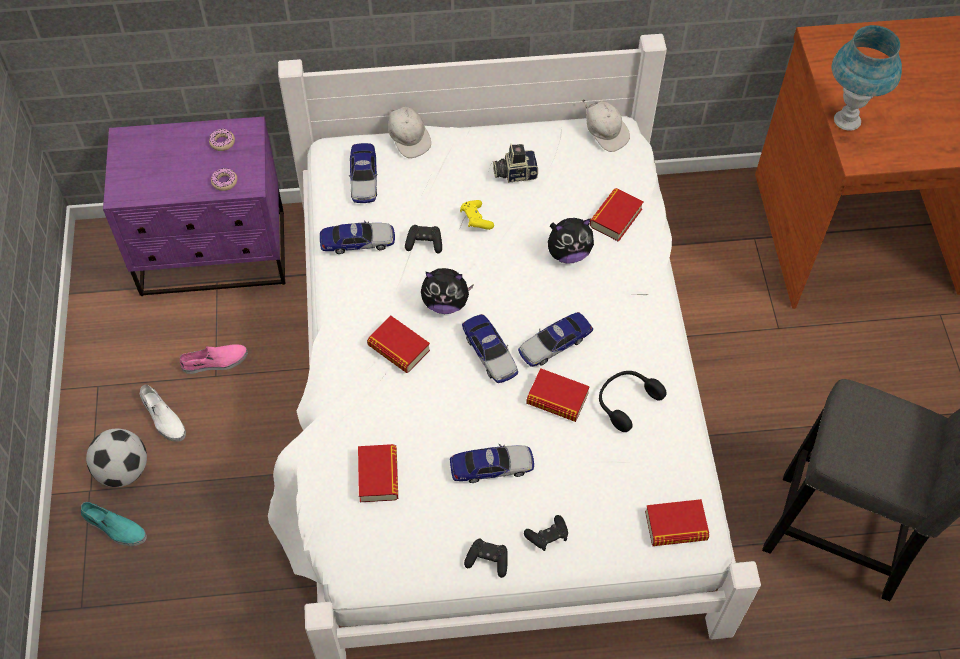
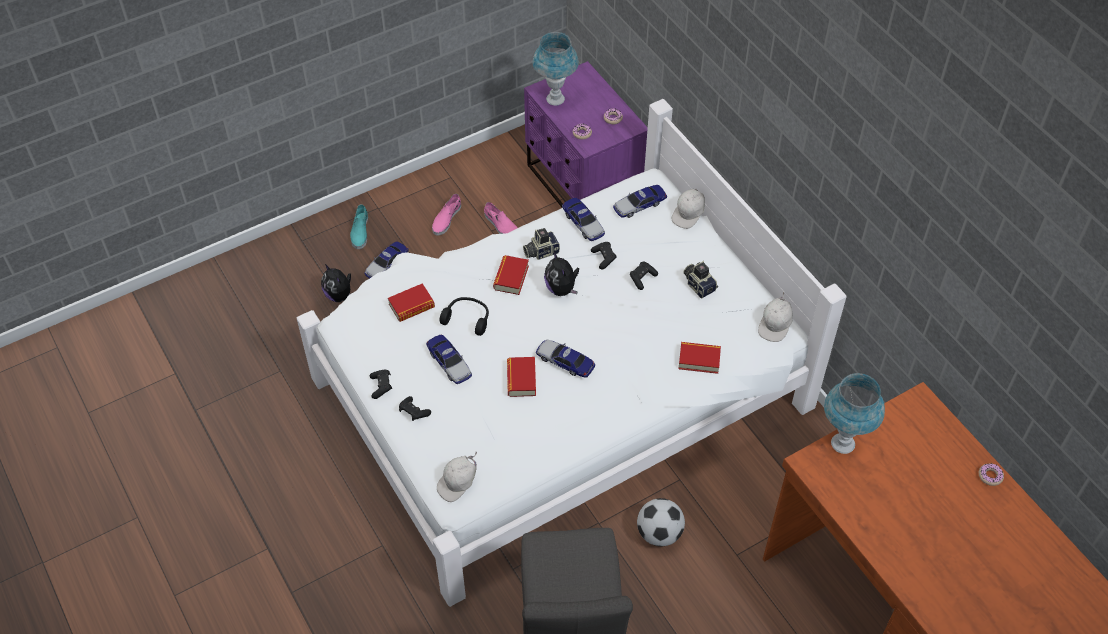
camera: 65 degrees right, 5 degrees down
football [86,429,147,487] -> football moved to [637,498,685,546]
white shoe [140,385,186,442] -> pink shoe [432,194,461,236]
yellow game controller [460,200,494,230] -> black game controller [630,262,658,290]
toy car [462,314,518,383] -> toy car moved to [364,241,409,279]
plush toy [548,218,594,264] -> plush toy moved to [321,264,351,302]
black headphones [599,371,667,432] -> black headphones moved to [440,297,489,336]
book [645,499,709,546] -> white cap [437,452,477,502]
none -> camera [523,228,560,260]
none -> blue table lamp [533,32,579,106]
none -> donut [979,463,1004,486]

